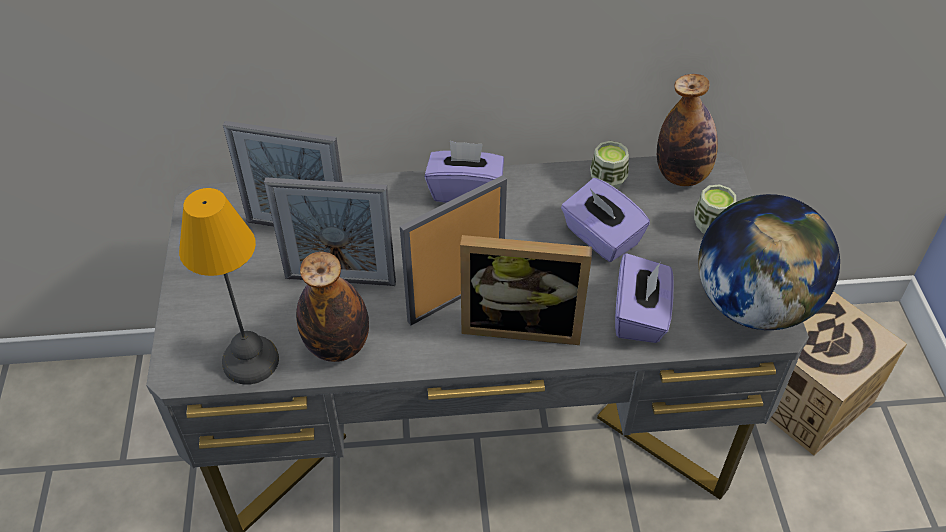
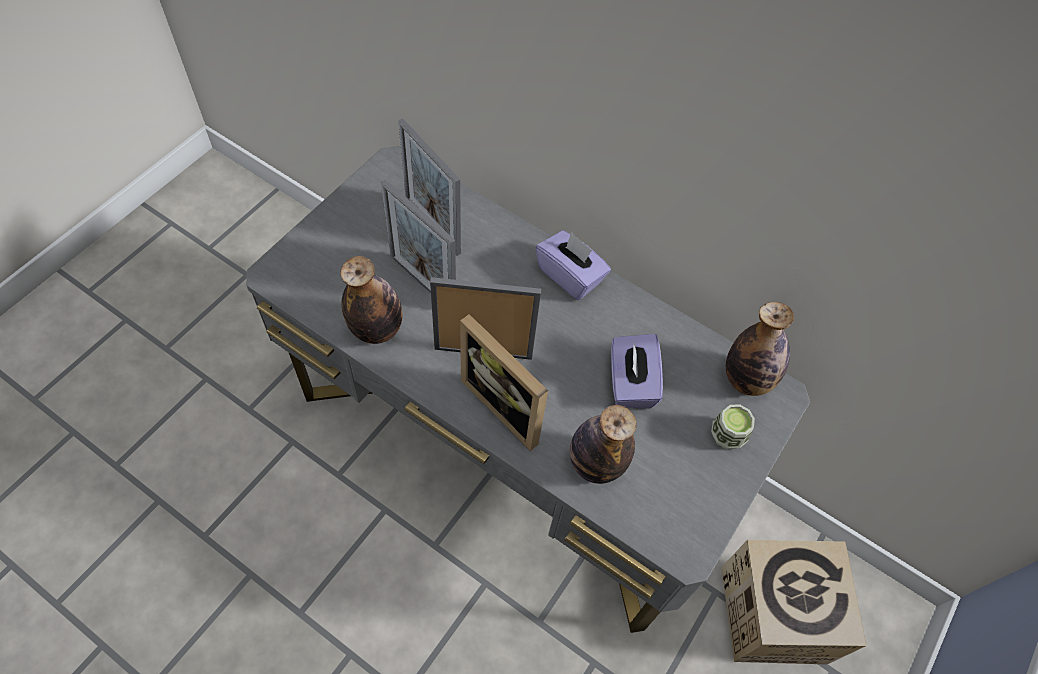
camera: 35 degrees right, 10 degrees up
table lamp [179,188,279,385] -> none
cup [590,141,629,189] -> none
purple tissue box [615,253,674,343] -> bottle [570,405,636,484]
globe [698,194,840,330] -> none

